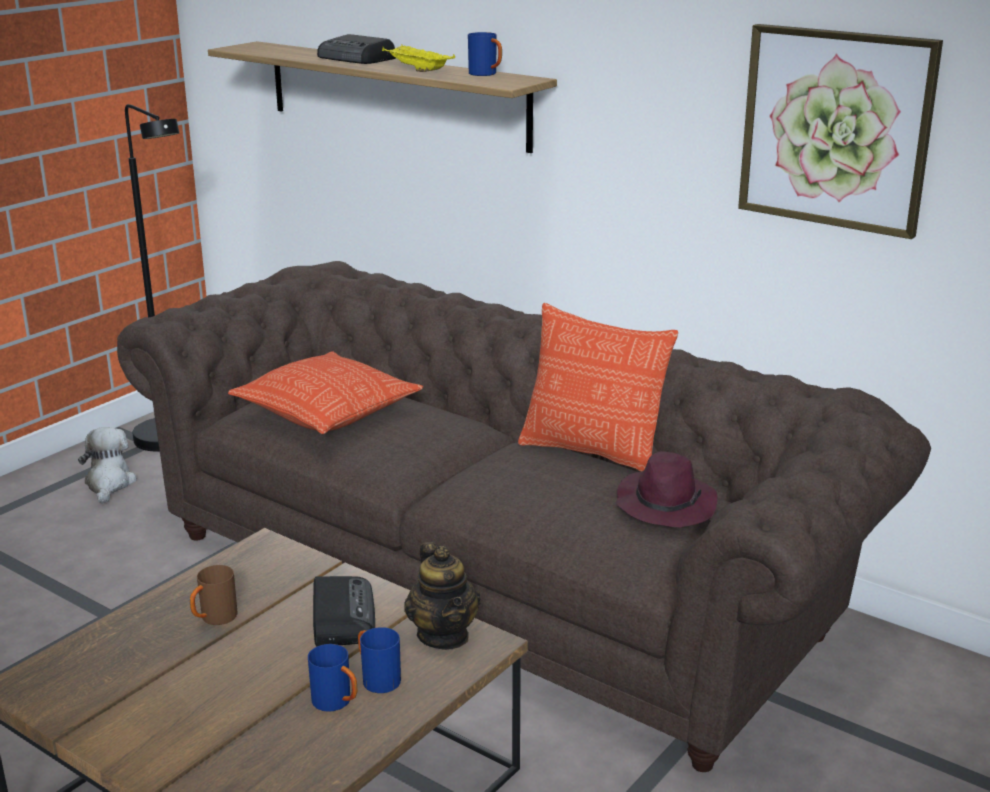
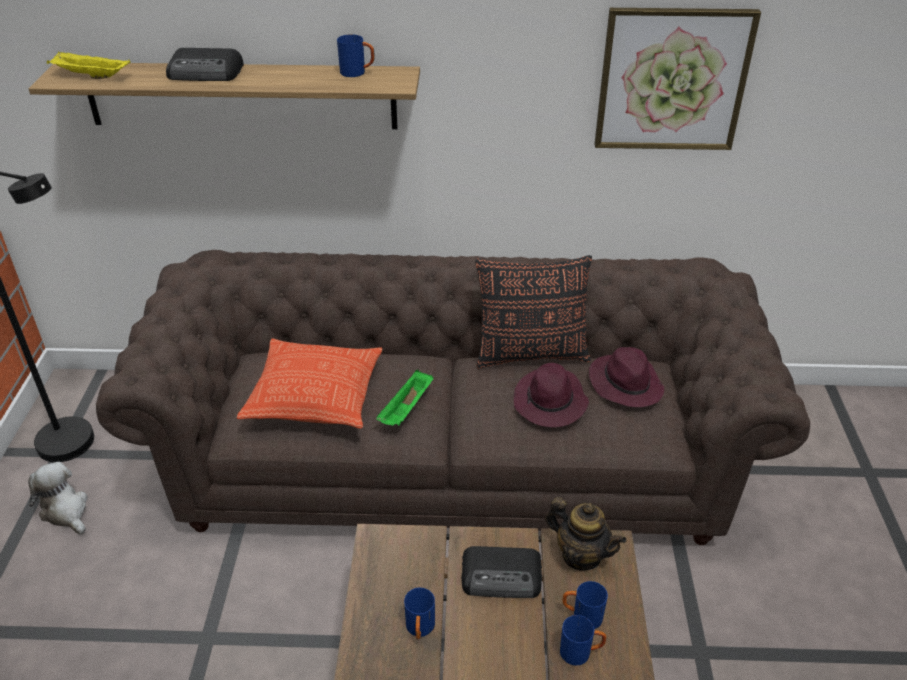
camera: 35 degrees left, 15 degrees up
brown mug [190,565,237,625] -> blue mug [404,588,435,639]
radio [313,576,375,647] -> radio turned 135 degrees clockwise [462,546,542,598]
yellow tray [382,45,455,72] -> yellow tray moved to [47,52,130,79]
orange pillow [518,303,678,471] -> black pillow [475,255,592,368]
none -> green tray [376,370,433,426]
none -> purple hat [514,363,589,427]

